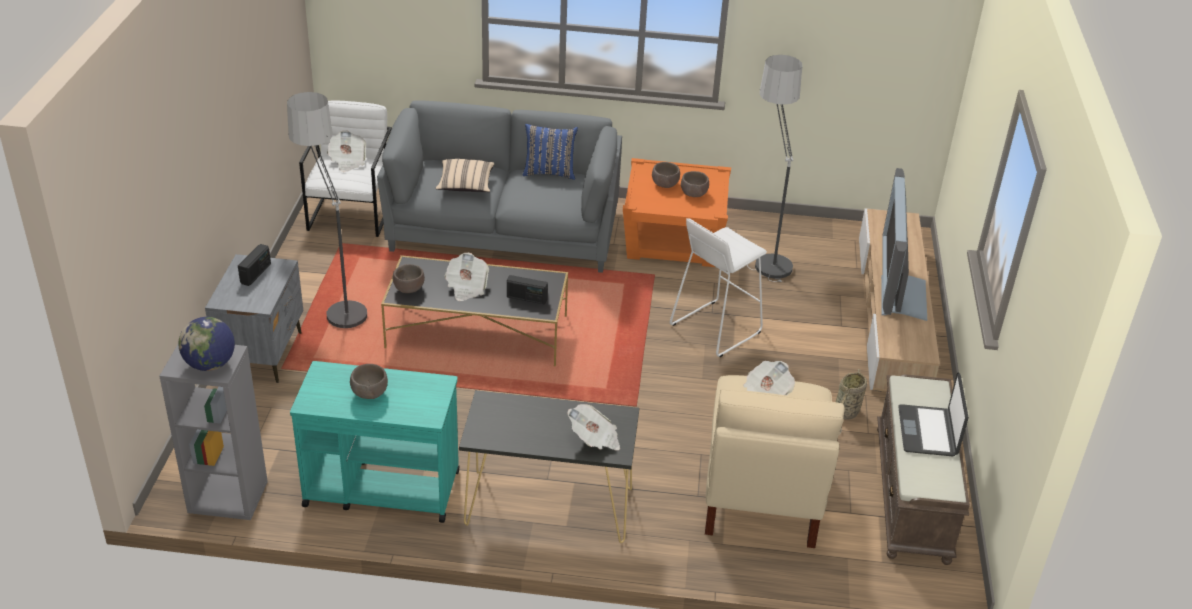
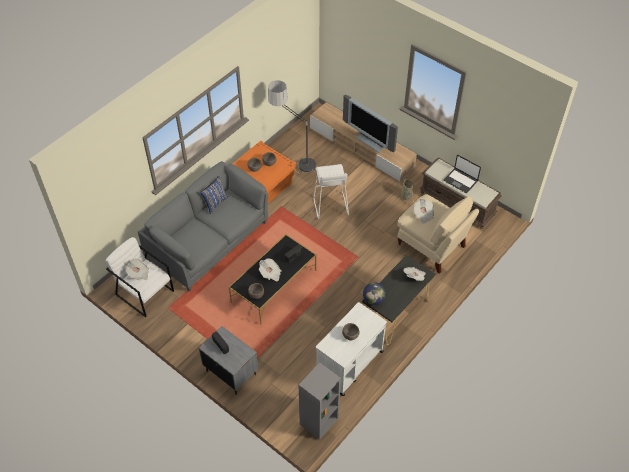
camera: 55 degrees left, 15 degrees up
globe [178,317,235,371] -> globe moved to [363,282,386,305]
floor lamp [287,92,367,328] -> none
turquoise cart [290,361,459,523] -> white cart [316,302,387,396]
beige pillow [435,159,494,192] -> none

